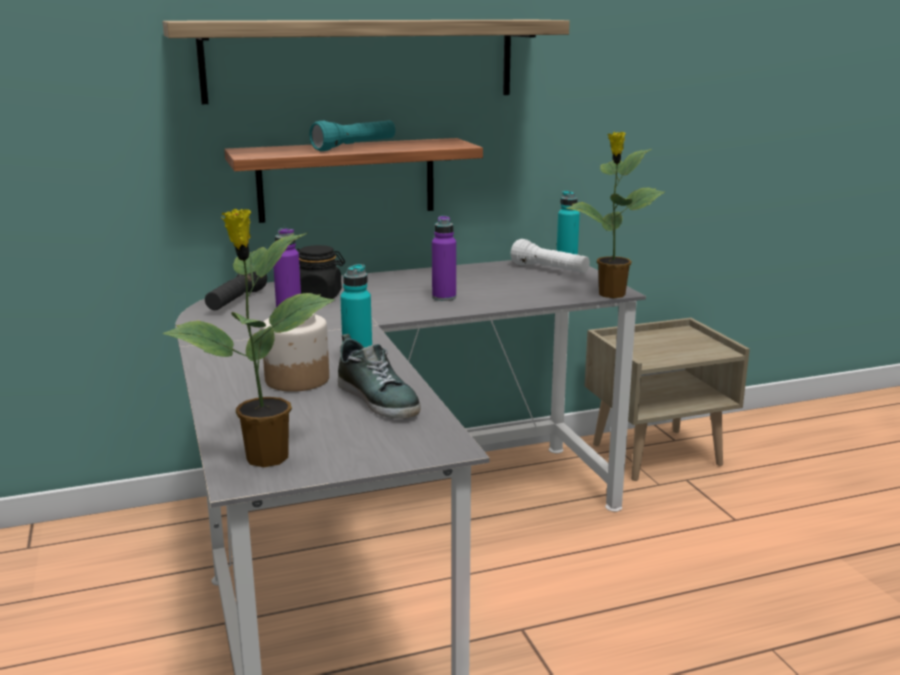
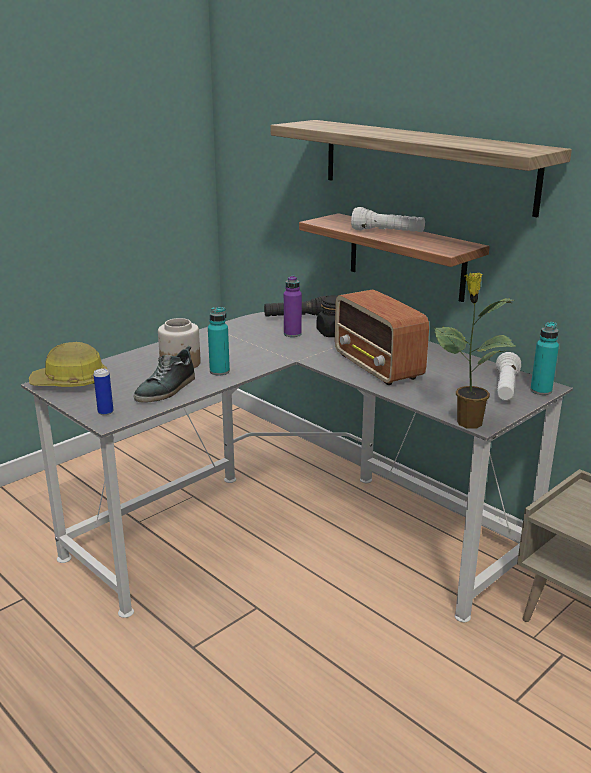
camera: 65 degrees right, 5 degrees up
potted plant [163,209,335,467] -> hard hat [29,342,108,387]
turquoise flashlight [309,120,395,151] -> white flashlight [351,207,425,232]
purple bottle [432,216,456,301] -> radio [335,290,429,385]
none -> can [93,369,113,415]

